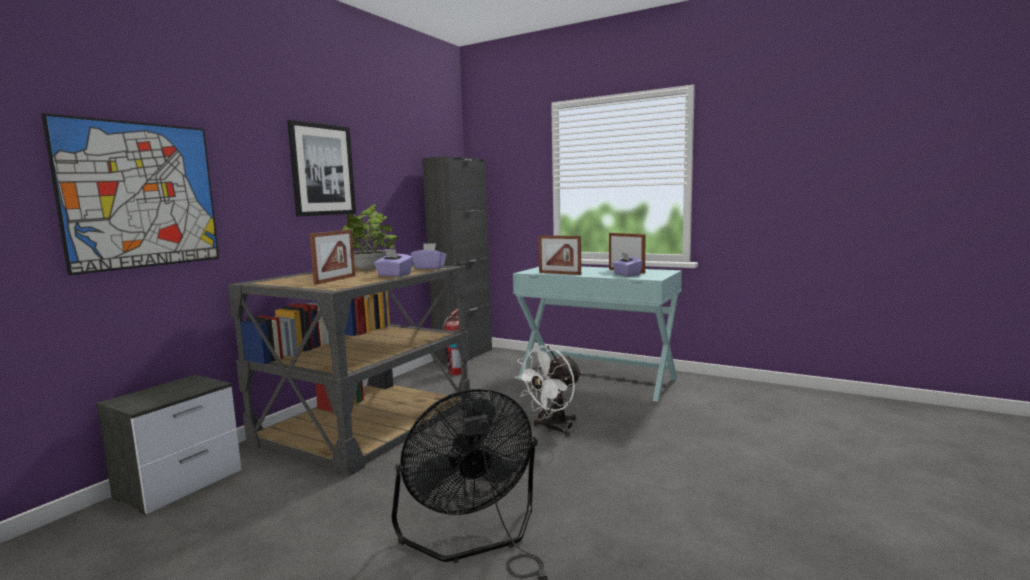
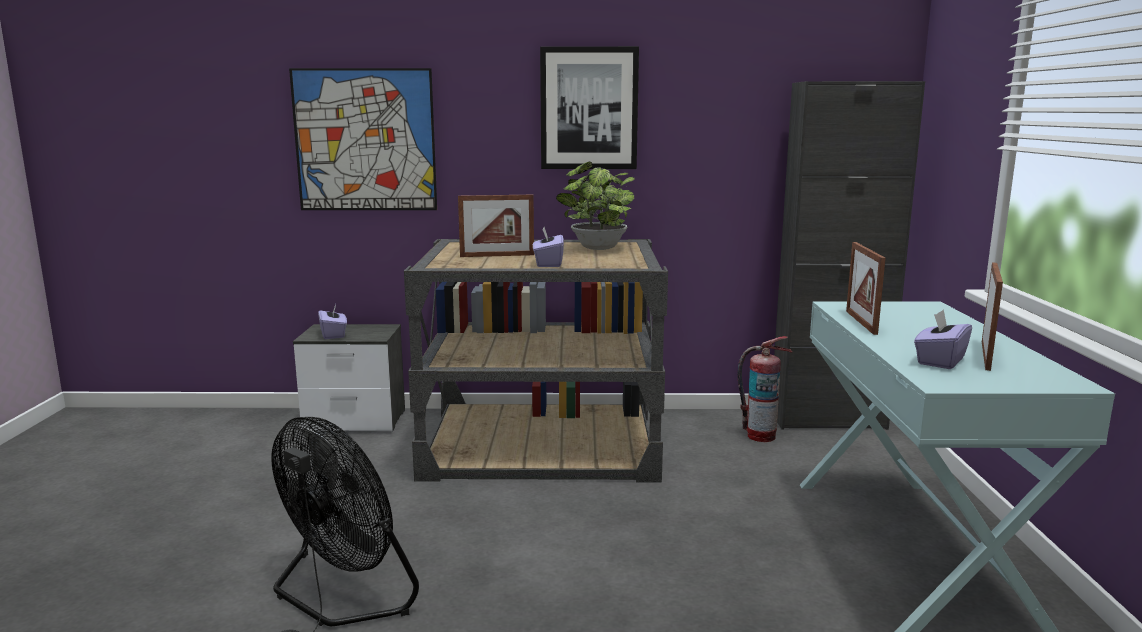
camera: 60 degrees right, 5 degrees up
purple tissue box [411,243,447,269] -> purple tissue box moved to [318,304,347,339]
white fan [515,346,582,437] -> none

